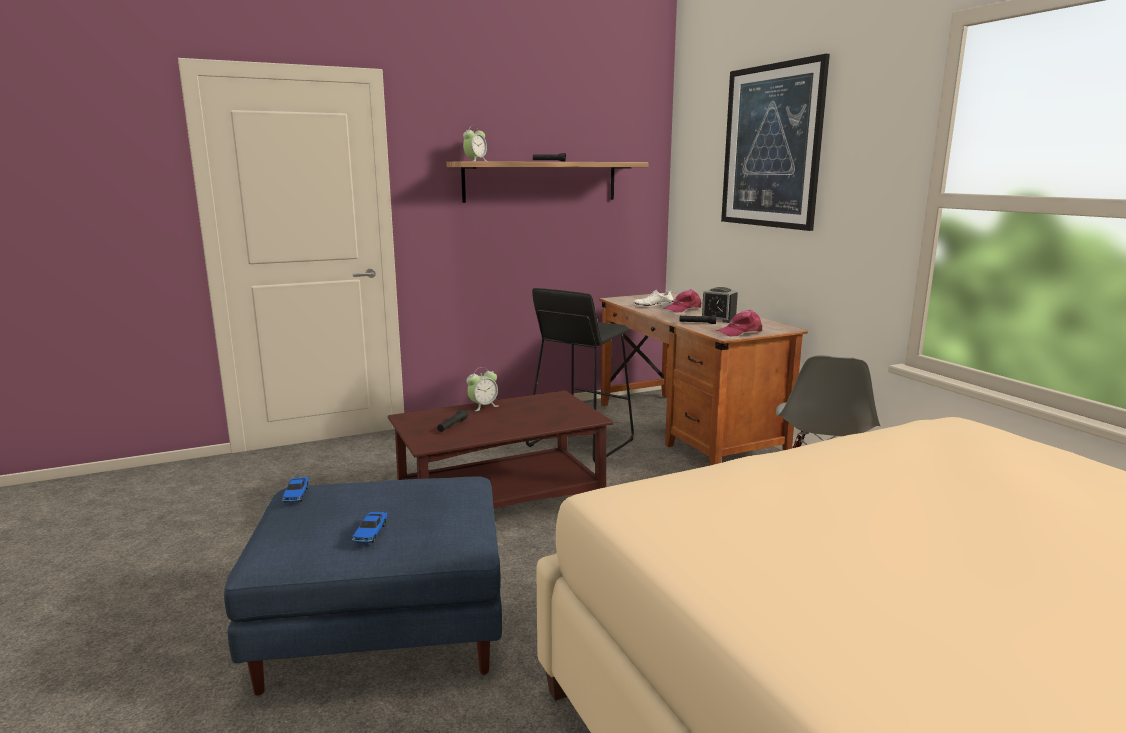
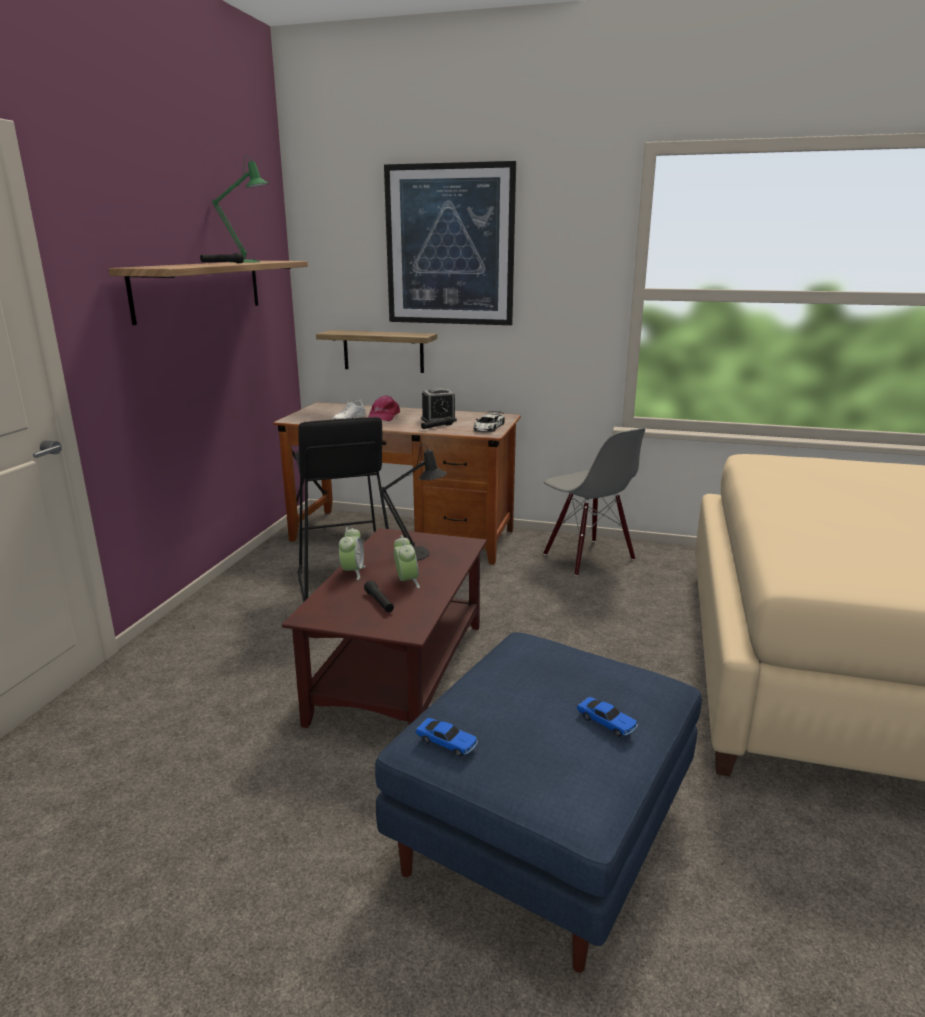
camera: 50 degrees left, 5 degrees up
alarm clock [463,126,487,161] -> alarm clock moved to [394,535,420,588]
pink cap [716,310,762,336] -> toy car [474,411,505,432]
none -> green table lamp [212,155,269,263]
none -> shelf [316,330,437,373]
none -> black table lamp [380,444,447,561]

